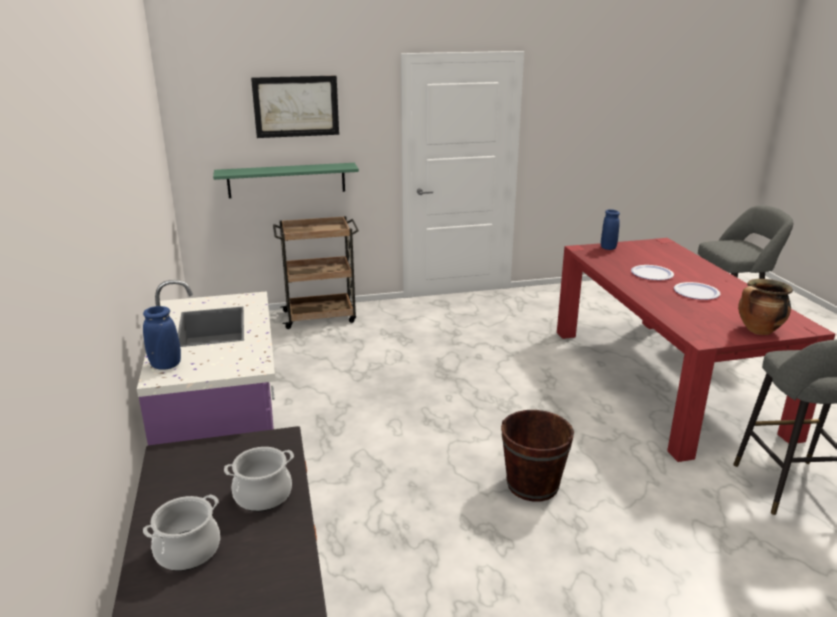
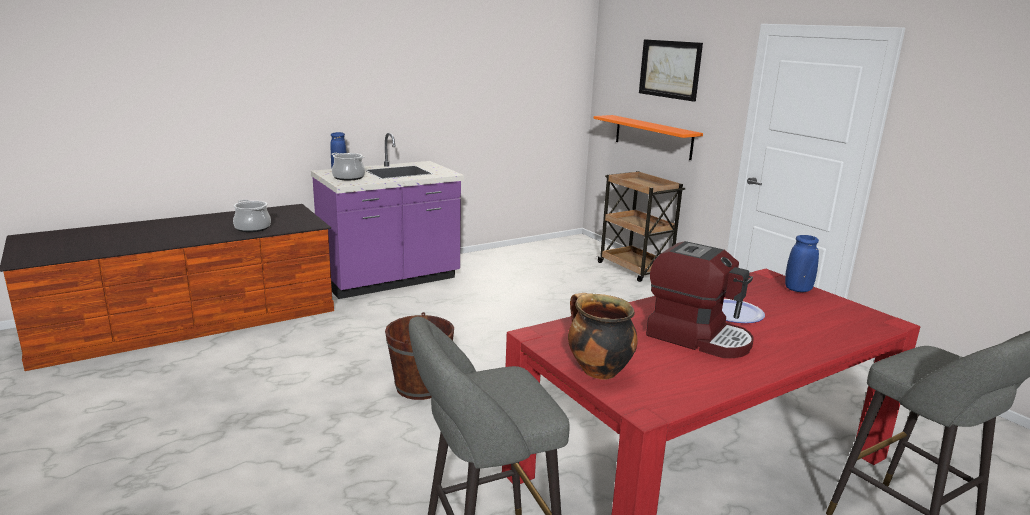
camera: 70 degrees right, 5 degrees down
cooking pot [143,495,220,571] -> cooking pot moved to [331,153,365,180]
green shelf [213,163,359,198] -> orange shelf [594,115,703,160]
plate [674,282,720,300] -> coffee machine [646,241,754,358]

